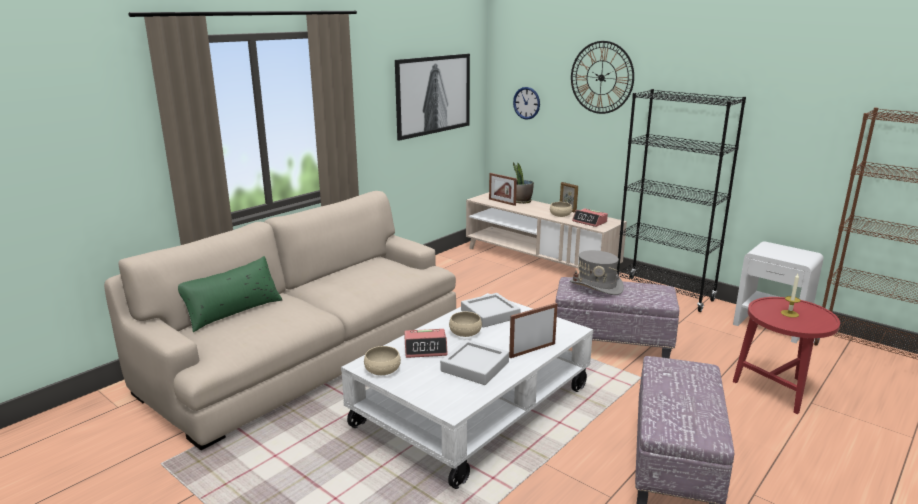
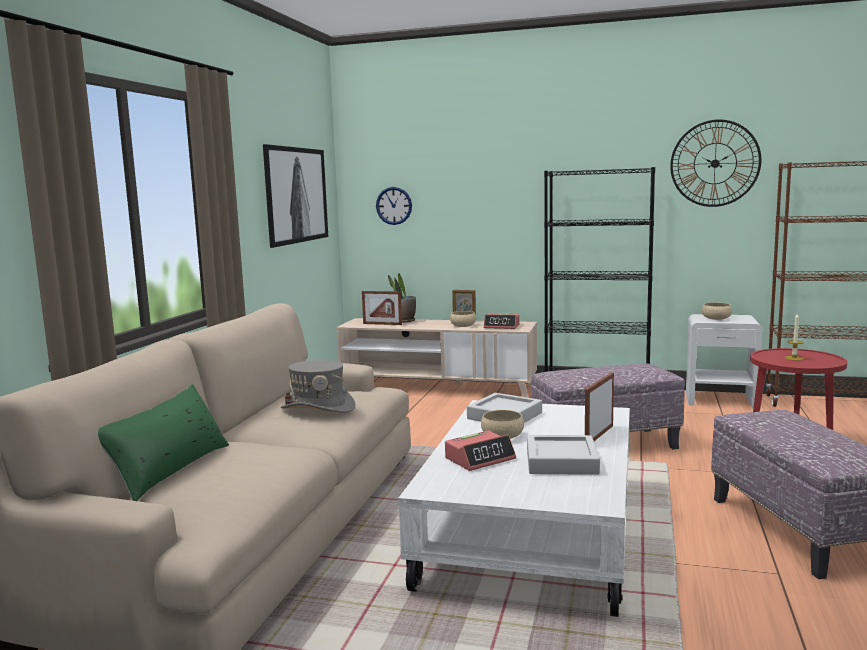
camera: 25 degrees left, 10 degrees down
beige bowl [364,346,401,375] -> beige bowl moved to [702,302,732,320]
grey hat [570,250,624,295] -> grey hat moved to [281,360,355,413]
wall clock [571,41,634,114] -> wall clock moved to [670,120,761,207]

